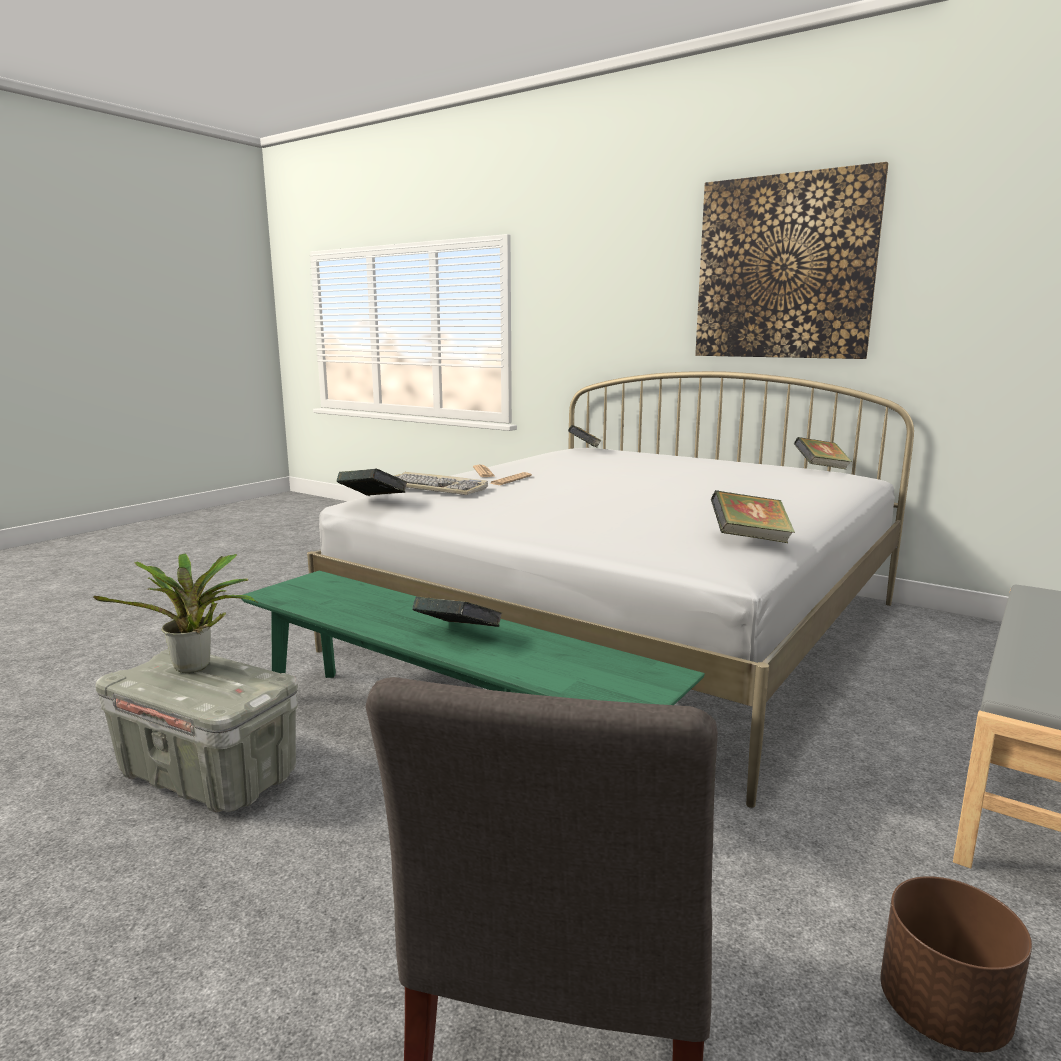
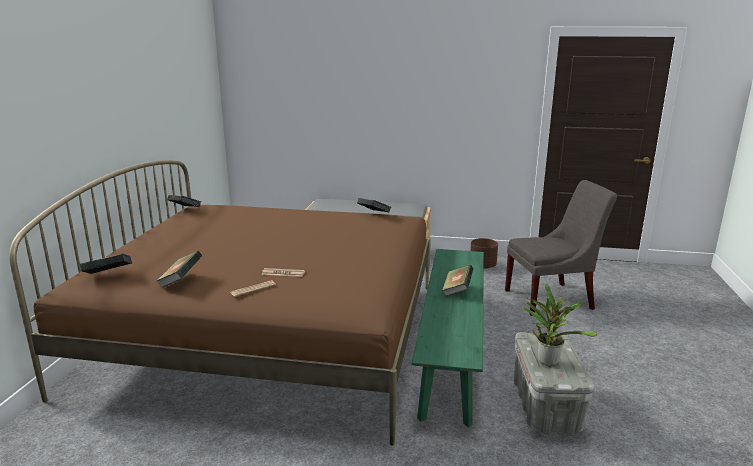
camera: 115 degrees left, 5 degrees up
white bed [307,371,914,808] -> brown bed [9,160,431,445]
book [337,469,408,496] -> book moved to [157,251,202,288]
keyboard [394,472,488,495] -> none
picture [695,162,888,359] -> none

